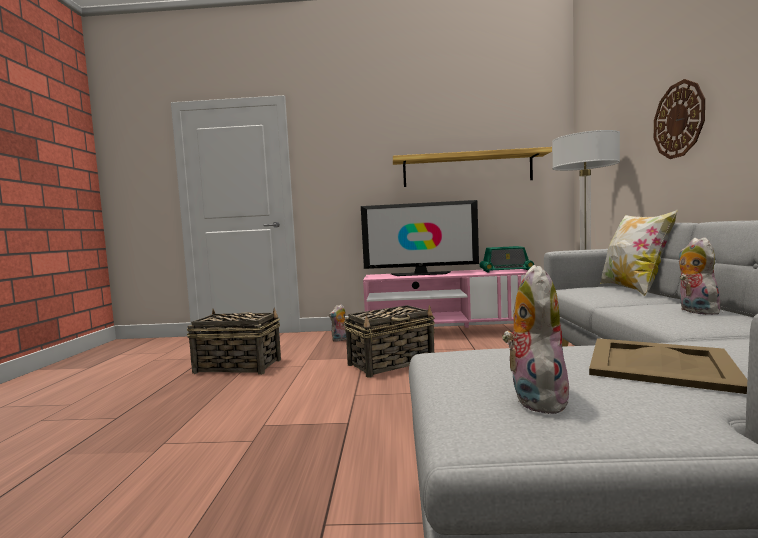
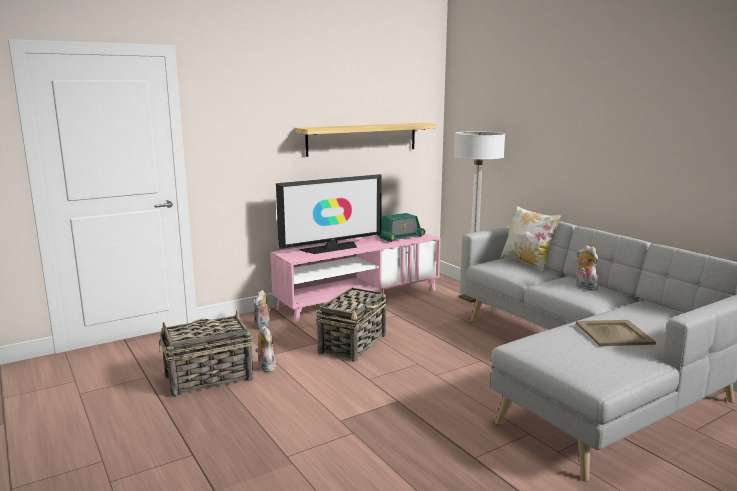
camera: 35 degrees left, 10 degrees up
plush toy [502,265,569,414] -> plush toy moved to [255,326,276,372]
wall clock [654,79,705,159] -> none

